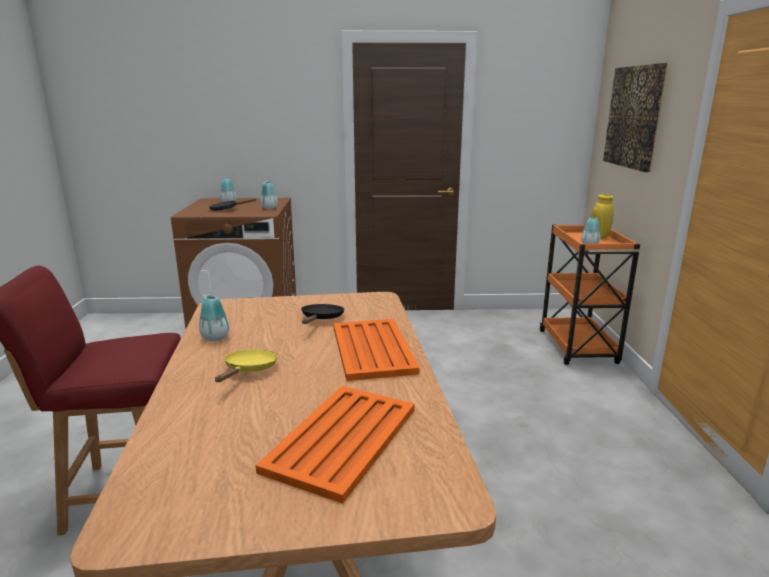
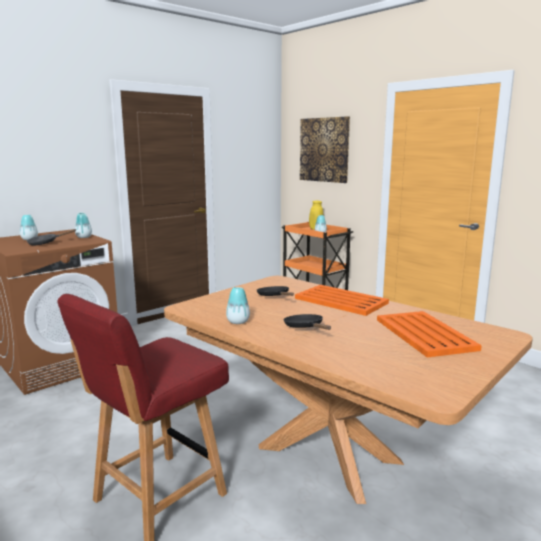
camera: 40 degrees left, 5 degrees down
yellow frying pan [215,349,278,382] -> black frying pan [284,314,331,330]

